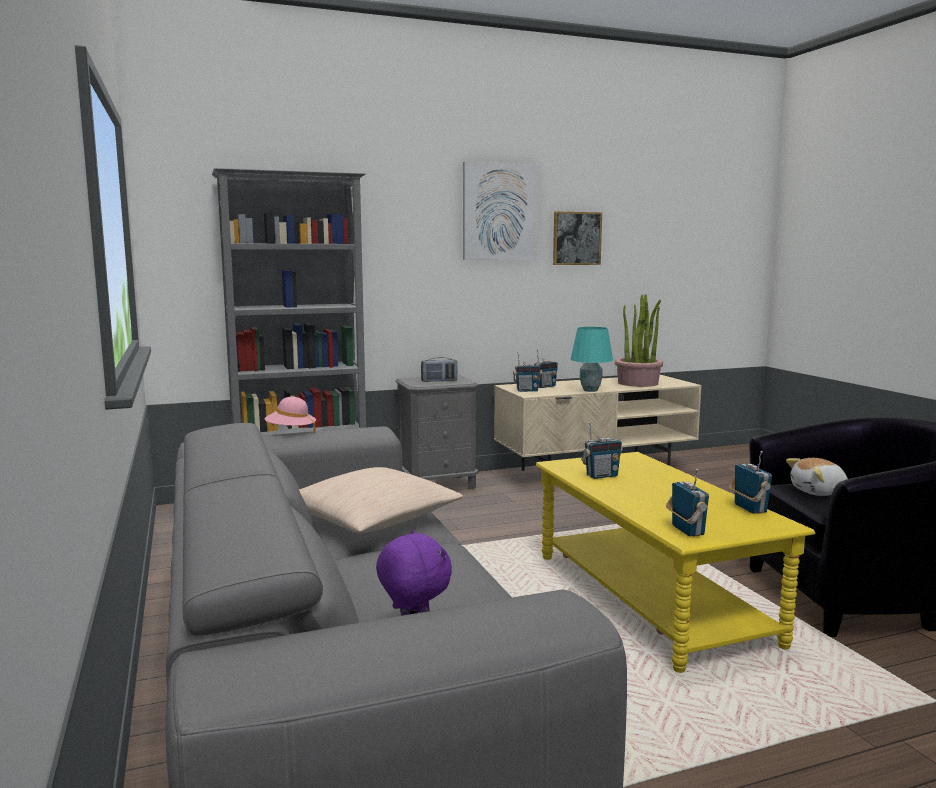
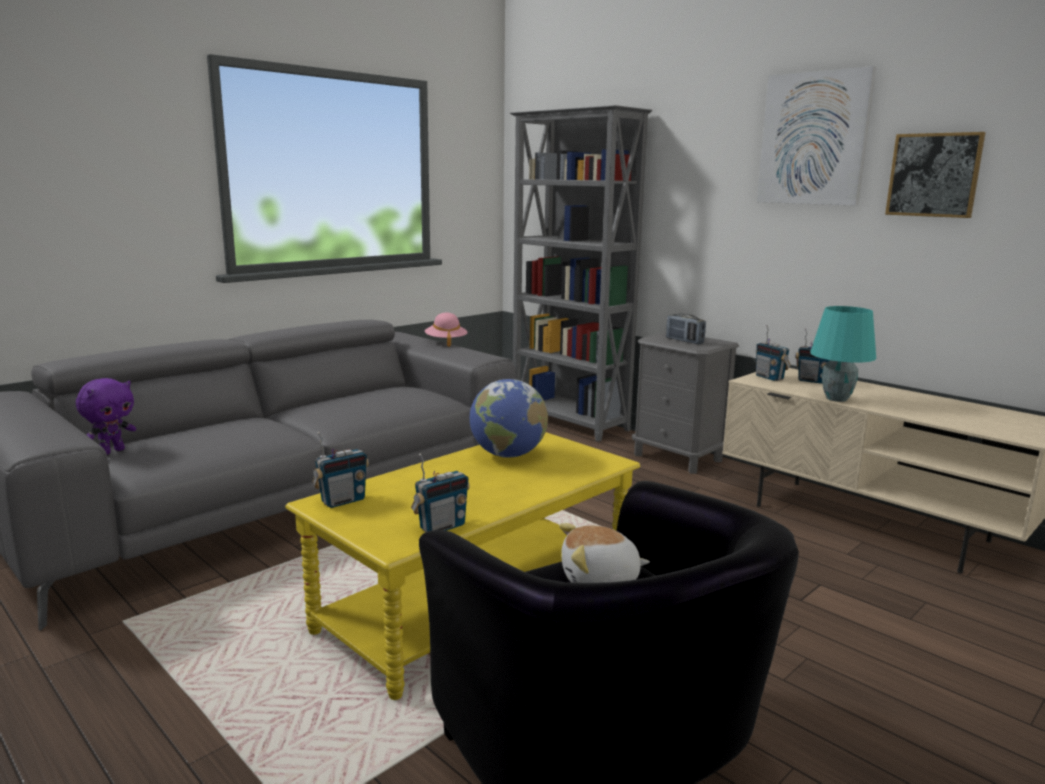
camera: 65 degrees right, 5 degrees up
beige pillow [299,467,463,534] -> none
radio [581,422,623,479] -> globe [469,379,548,458]
potted plant [615,294,663,387] -> none
plush toy [786,458,848,496] -> plush toy turned 60 degrees counterclockwise [559,523,650,583]

